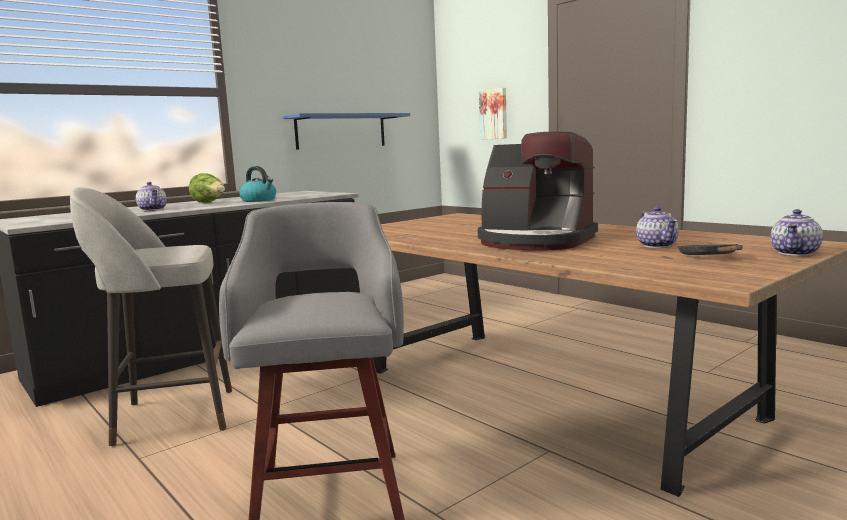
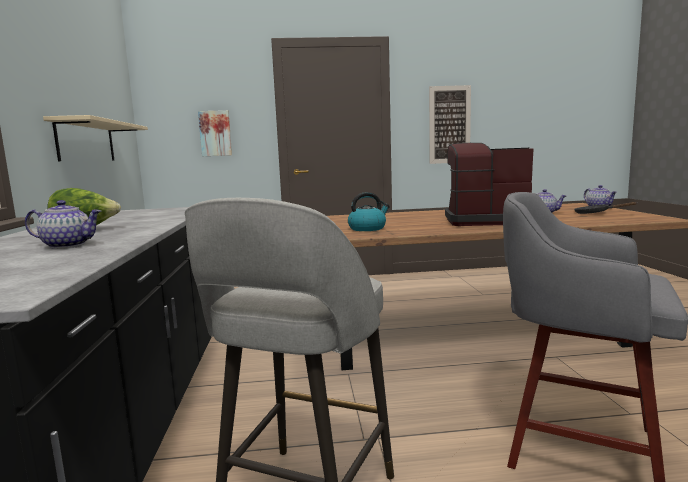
camera: 55 degrees left, 0 degrees up
kettle [239,166,276,202] -> kettle moved to [348,192,390,231]
blue shelf [282,113,410,150] -> beige shelf [43,115,148,161]
coffee machine [478,131,598,251] -> coffee machine turned 150 degrees counterclockwise [445,143,533,226]
none -> picture [429,85,471,164]

